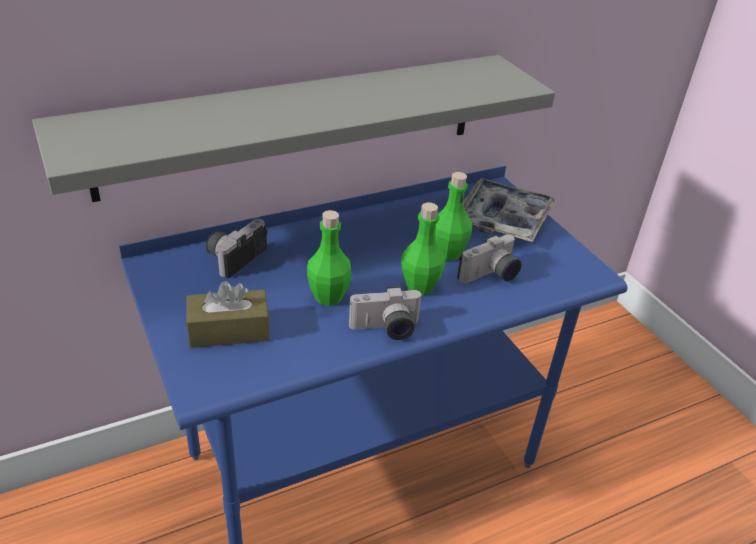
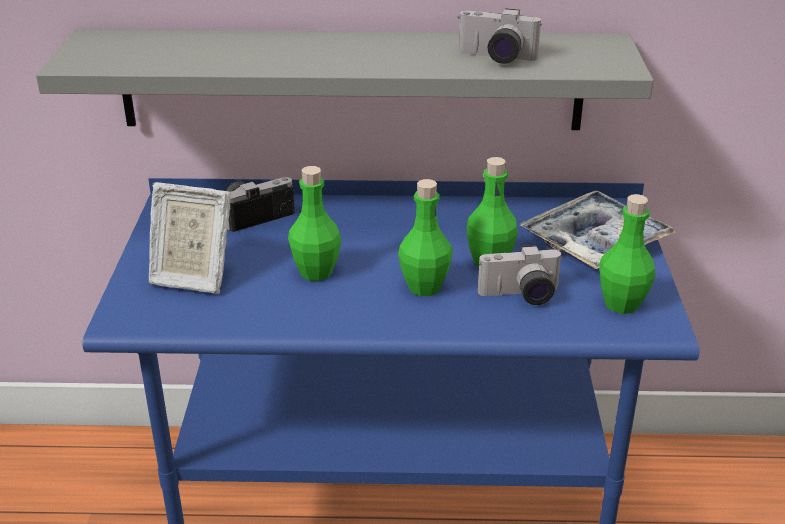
camera: 30 degrees right, 5 degrees down
brown tissue box [186,281,270,348] -> picture frame [149,182,231,294]
camera [349,286,423,340] -> camera moved to [458,8,542,64]
none -> green bottle [599,194,655,314]

